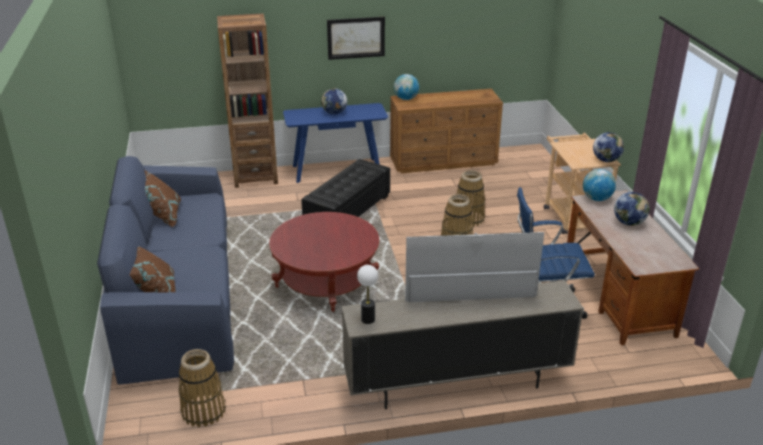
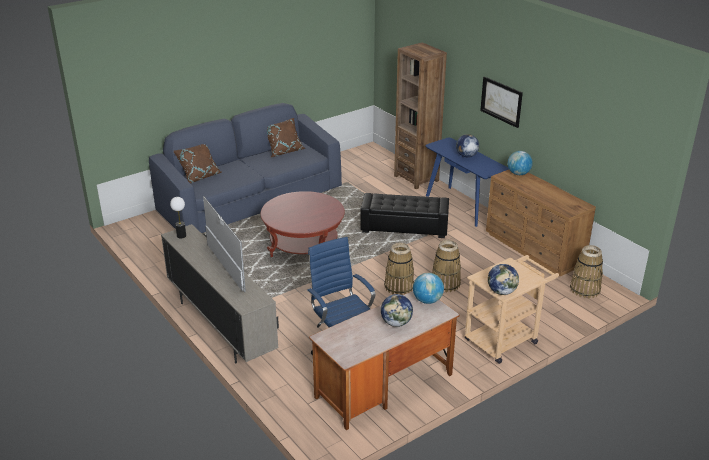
camera: 65 degrees right, 0 degrees up
basket [179,349,226,427] -> basket moved to [570,245,603,298]

